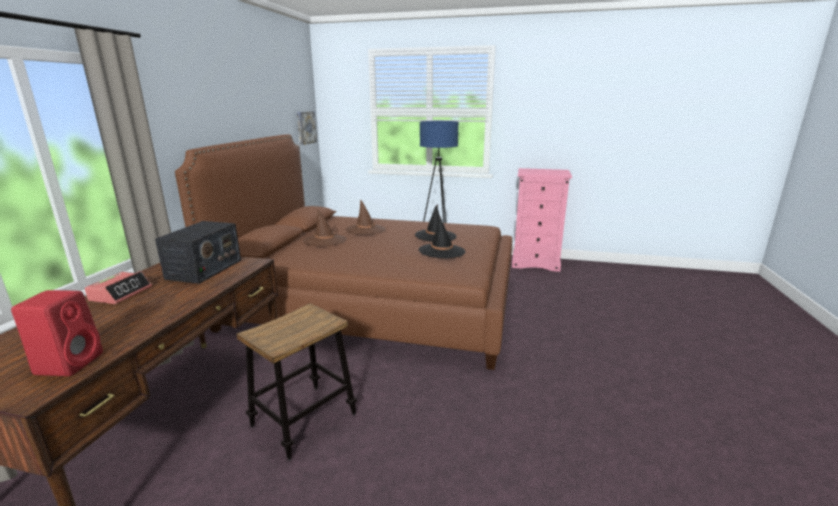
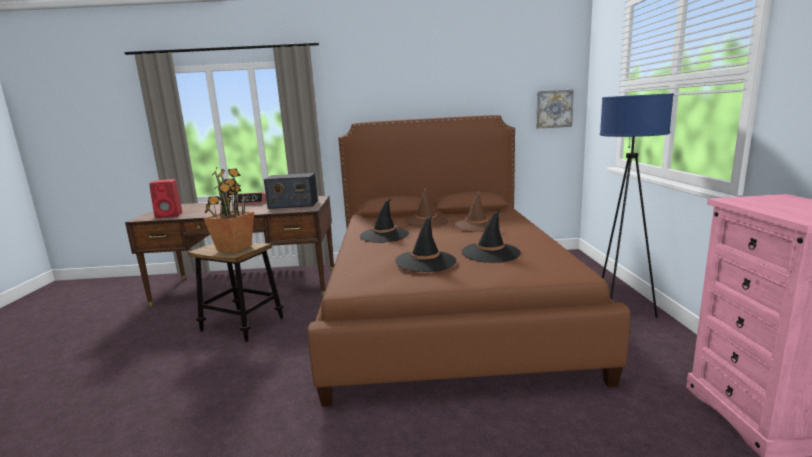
camera: 75 degrees right, 5 degrees down
none -> potted plant [203,167,254,253]
none -> black hat [360,199,409,243]

